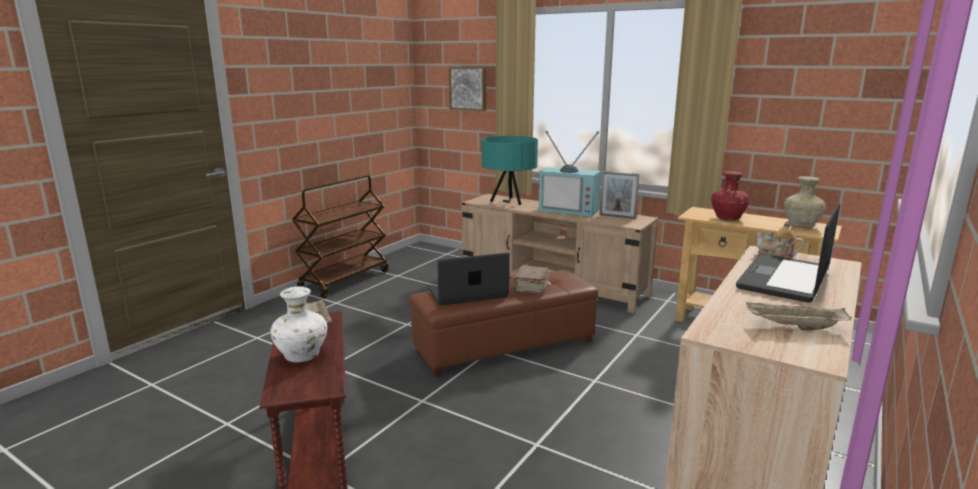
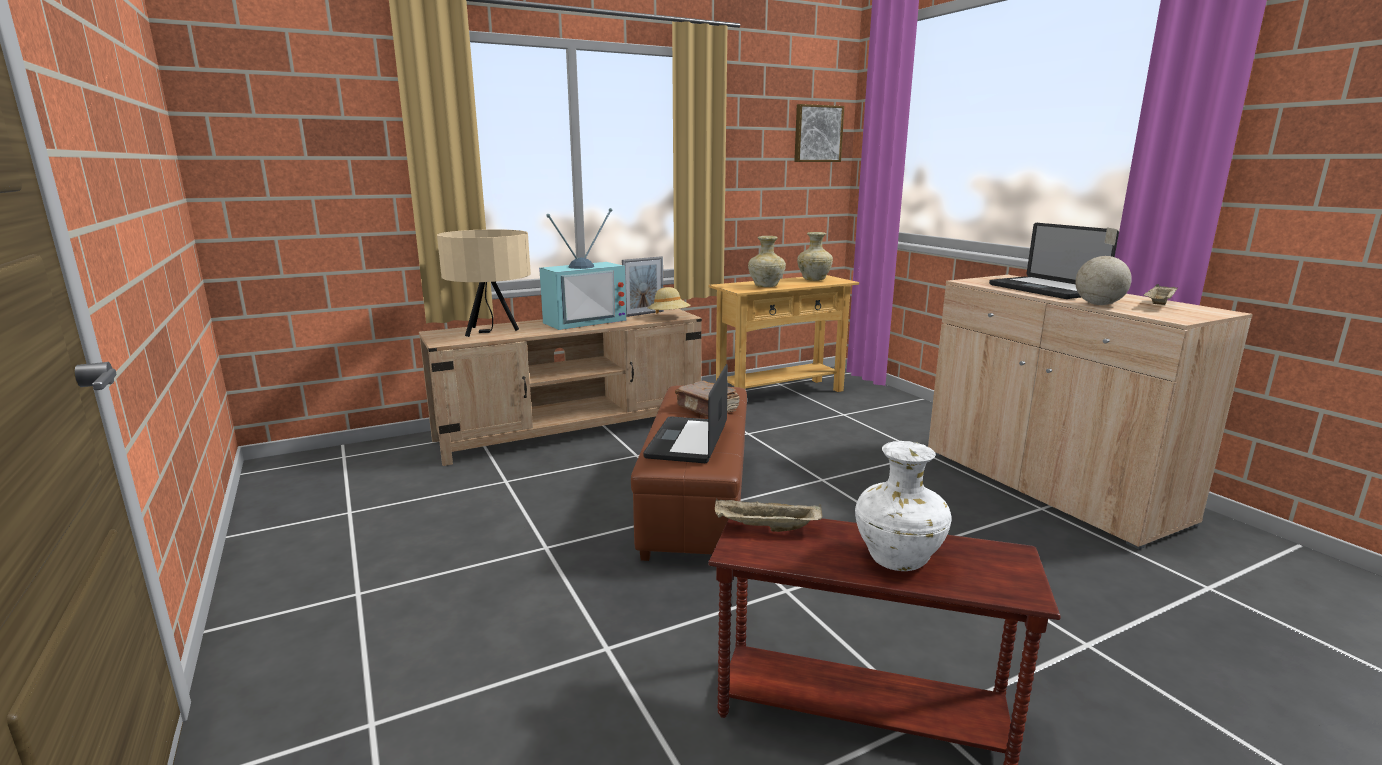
camera: 60 degrees left, 0 degrees up
brown cart [292,175,389,298] -> none
picture [449,67,486,111] -> picture moved to [794,104,844,162]
turquoise table lamp [482,136,538,205] -> beige table lamp [437,229,531,337]
red vase [711,171,750,221] -> beige vase [748,236,786,287]
teapot [755,221,804,258] -> none
none -> beige hat [647,287,691,314]
none -> globe [1075,227,1132,305]

